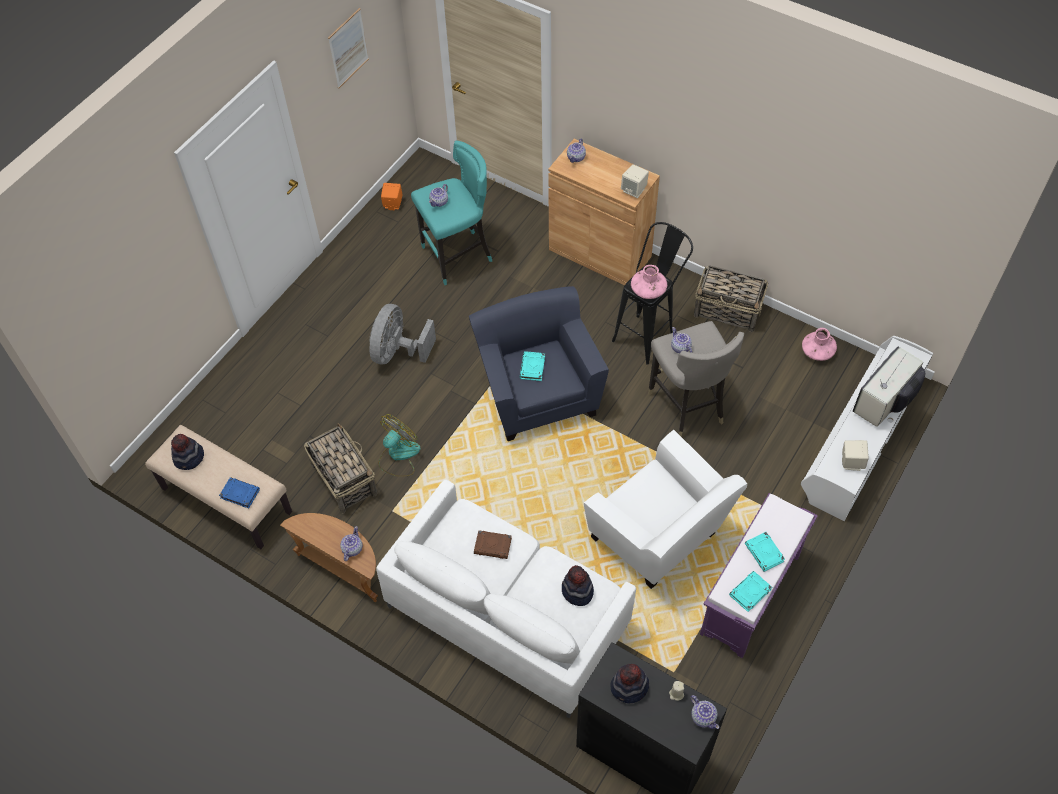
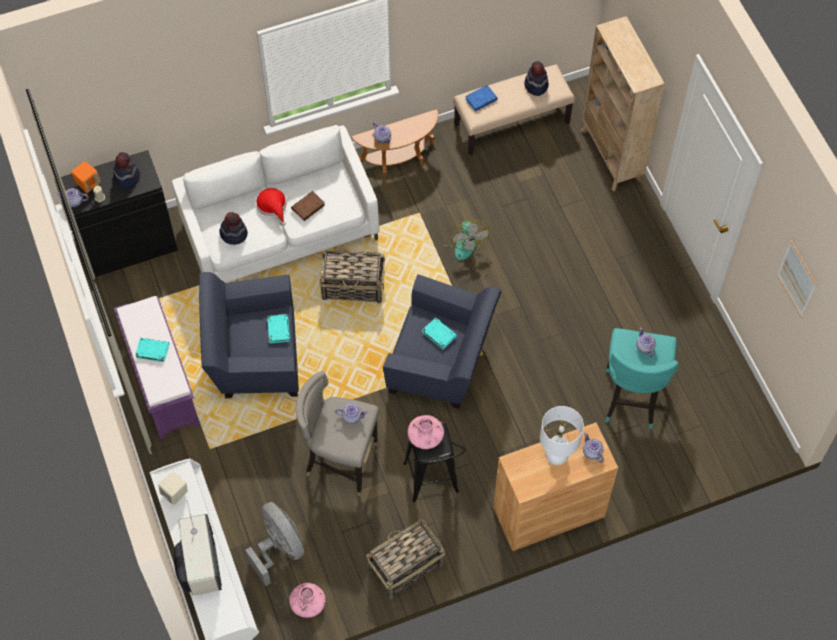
camera: 125 degrees right, 5 degrees up
basket [304,423,377,514] -> basket moved to [319,250,385,304]
grey fan [369,304,436,365] -> grey fan moved to [246,502,304,586]
orange speaker [381,183,403,210] -> orange speaker moved to [71,161,101,193]
white armchair [584,430,747,589] -> blue armchair [199,272,299,398]
beige speaker [621,164,649,198] -> none
turquoise book [729,571,772,612] -> turquoise book moved to [267,314,290,343]
none -> red hat [256,188,286,226]
none -> white table lamp [540,406,584,465]
none -> beige bookcase [581,16,665,191]

